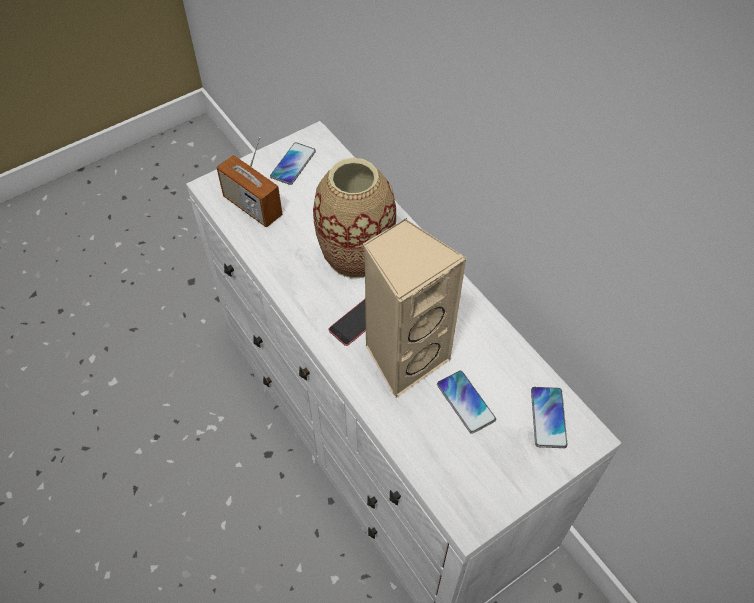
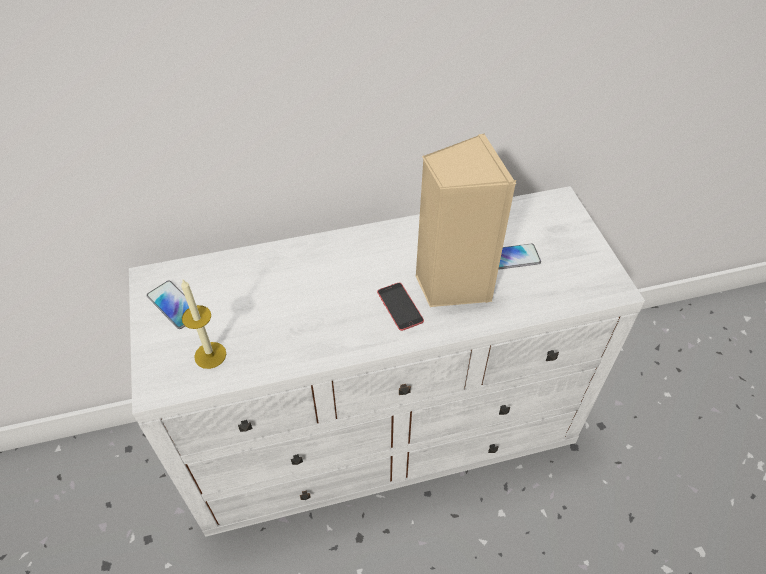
camera: 70 degrees left, 5 degrees down
radio [216,137,282,227] -> candle [181,280,226,369]
vase [313,158,396,278] -> none
phone [531,387,568,448] -> none

